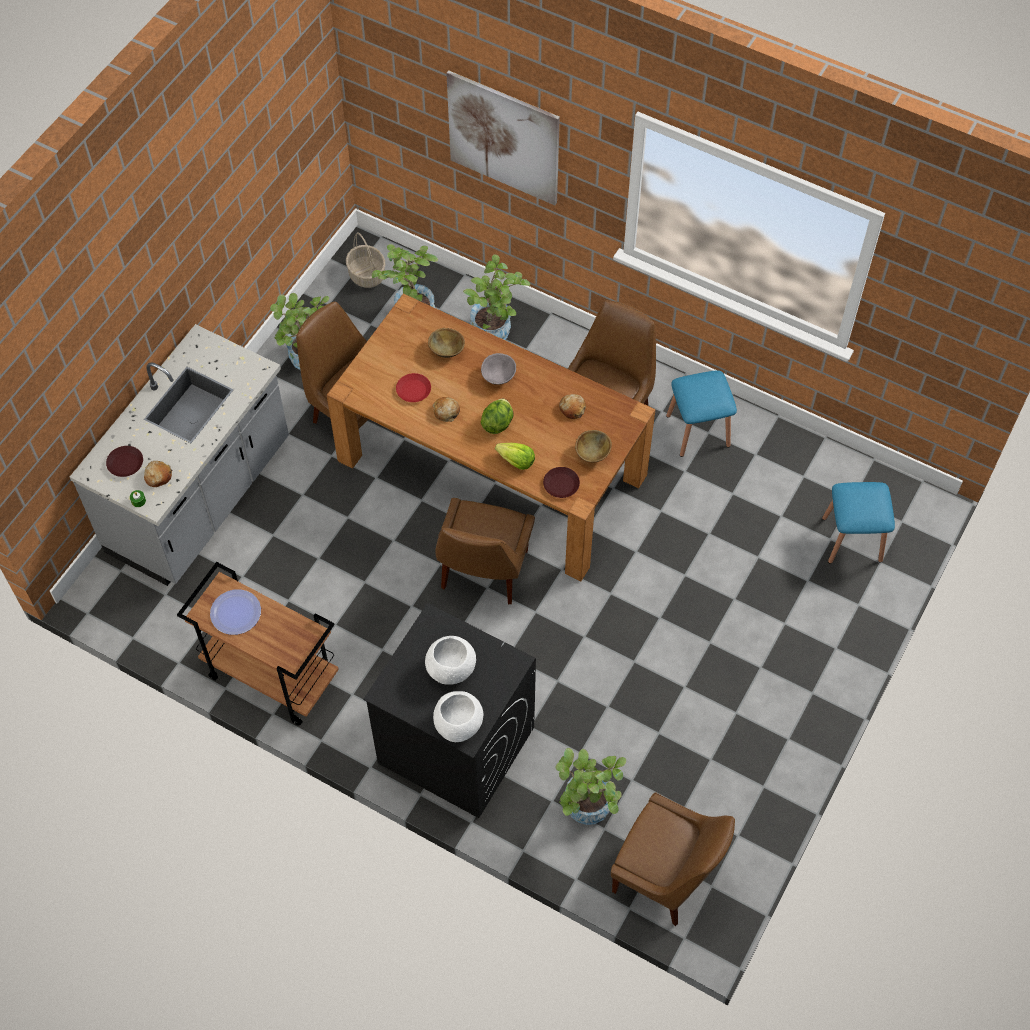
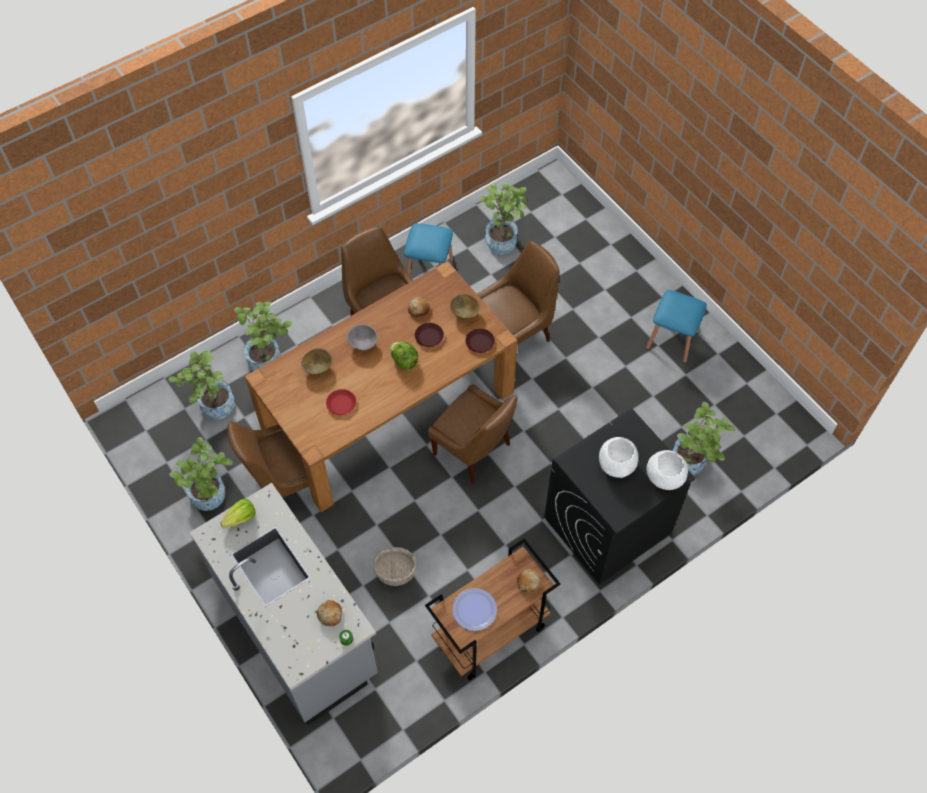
camera: 65 degrees left, 0 degrees up
brown plate [106,446,143,477] -> brown plate moved to [415,323,444,347]
basket [346,232,385,288] -> basket moved to [373,547,416,586]
bread [433,397,460,422] -> bread moved to [517,569,542,593]
picture [446,71,560,205] -> none
lettuce [495,443,535,470] -> lettuce moved to [221,499,255,528]
brown chair [611,793,735,926] -> brown chair moved to [477,241,559,345]
blue stool [822,482,895,564] -> blue stool moved to [646,290,707,363]
none -> potted plant [480,182,527,255]

